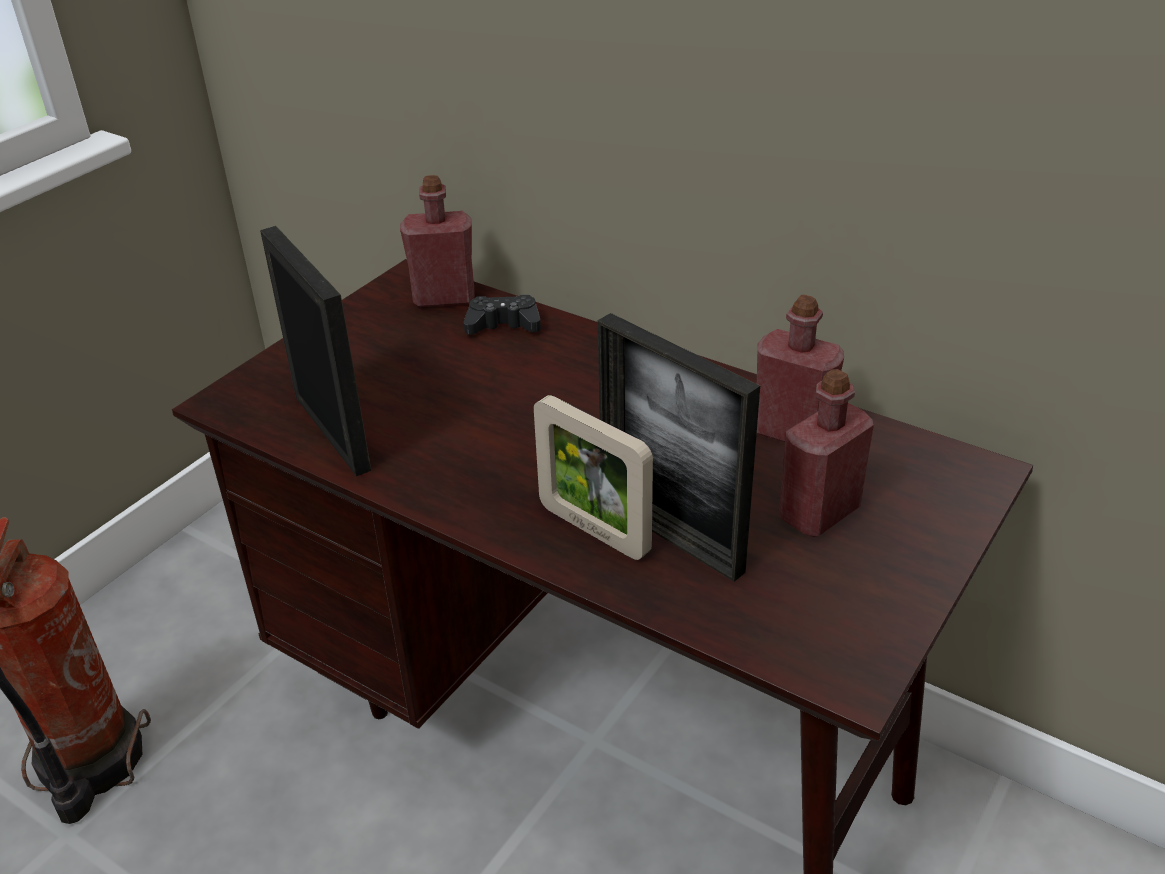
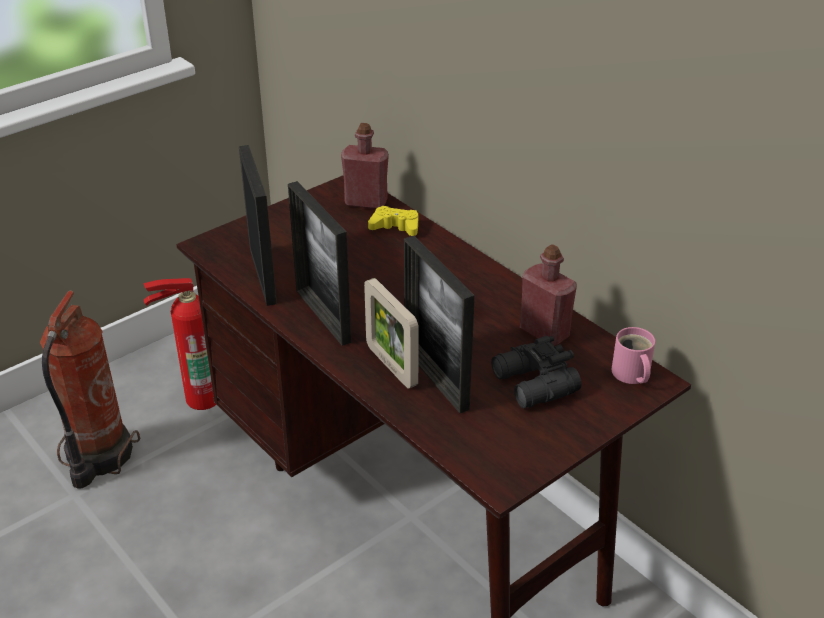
camera: 15 degrees right, 0 degrees up
black game controller [464,295,541,334] -> yellow game controller [368,206,418,236]
red bottle [779,369,874,537] -> black binoculars [491,336,581,408]
none -> fire extinguisher [143,278,216,410]
none -> picture frame [288,181,351,346]
none -> pink mug [612,327,655,384]

